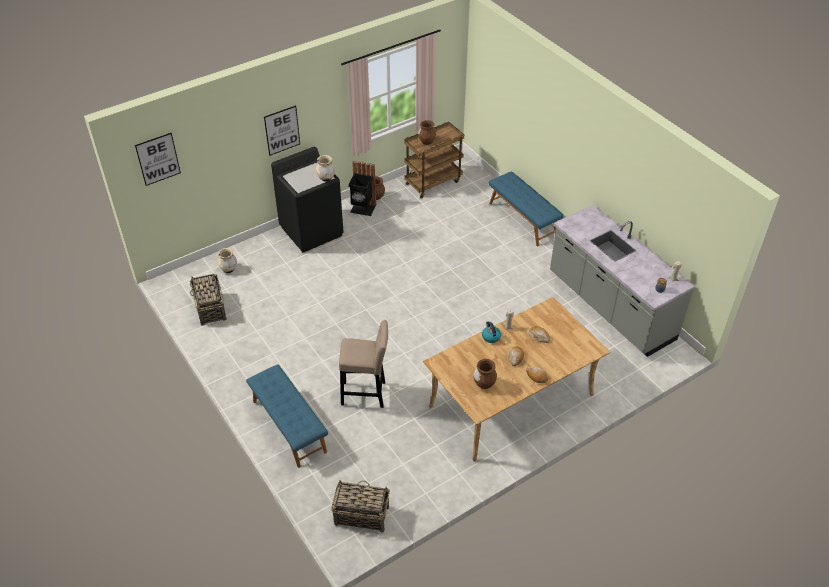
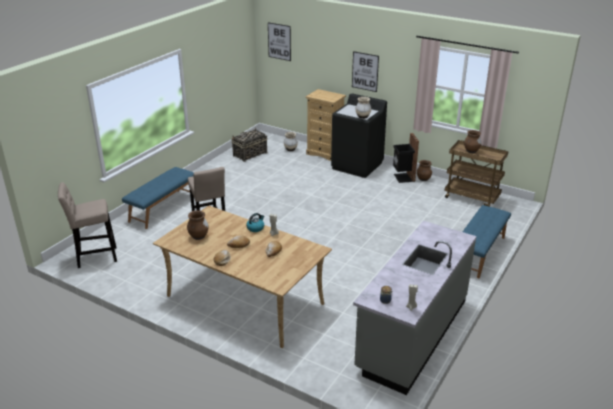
camera: 65 degrees right, 15 degrees down
basket [331,480,390,533] -> beige stool [58,182,117,268]
none -> beige dresser [306,89,346,161]

